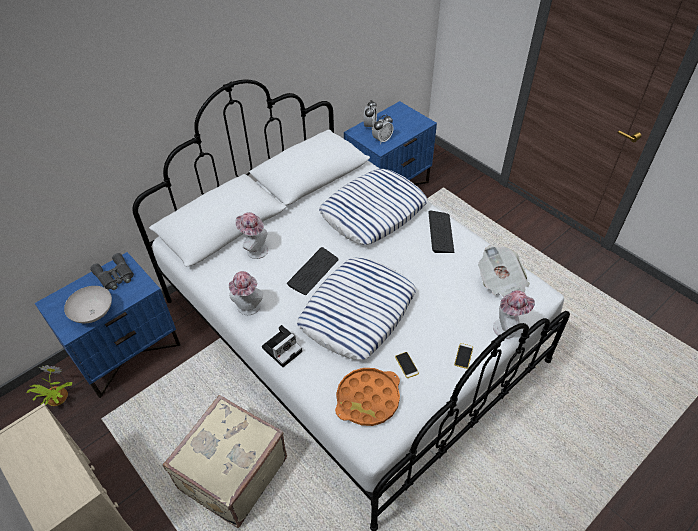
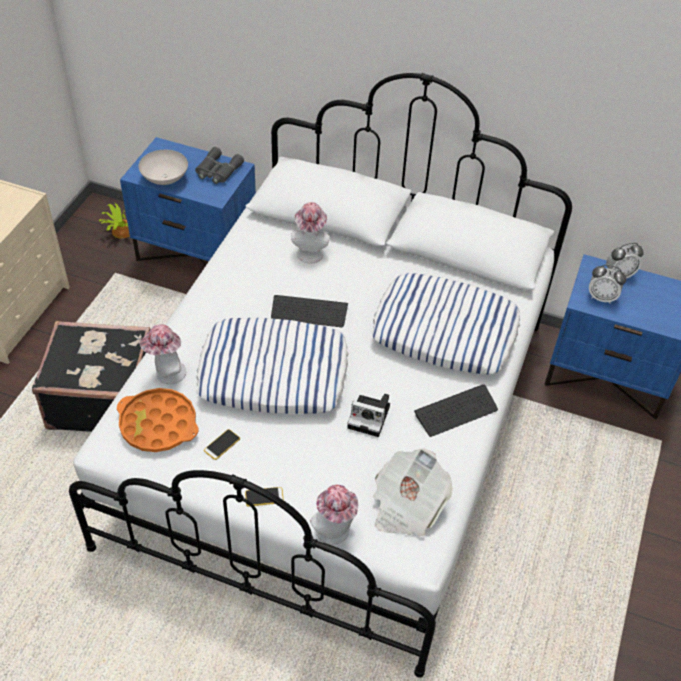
camera: 60 degrees right, 0 degrees up
beige suitcase [163,395,287,528] -> black suitcase [32,321,151,432]
hat [229,271,263,315] -> hat moved to [139,324,186,384]
camera [262,325,302,367] -> camera moved to [347,394,390,437]

